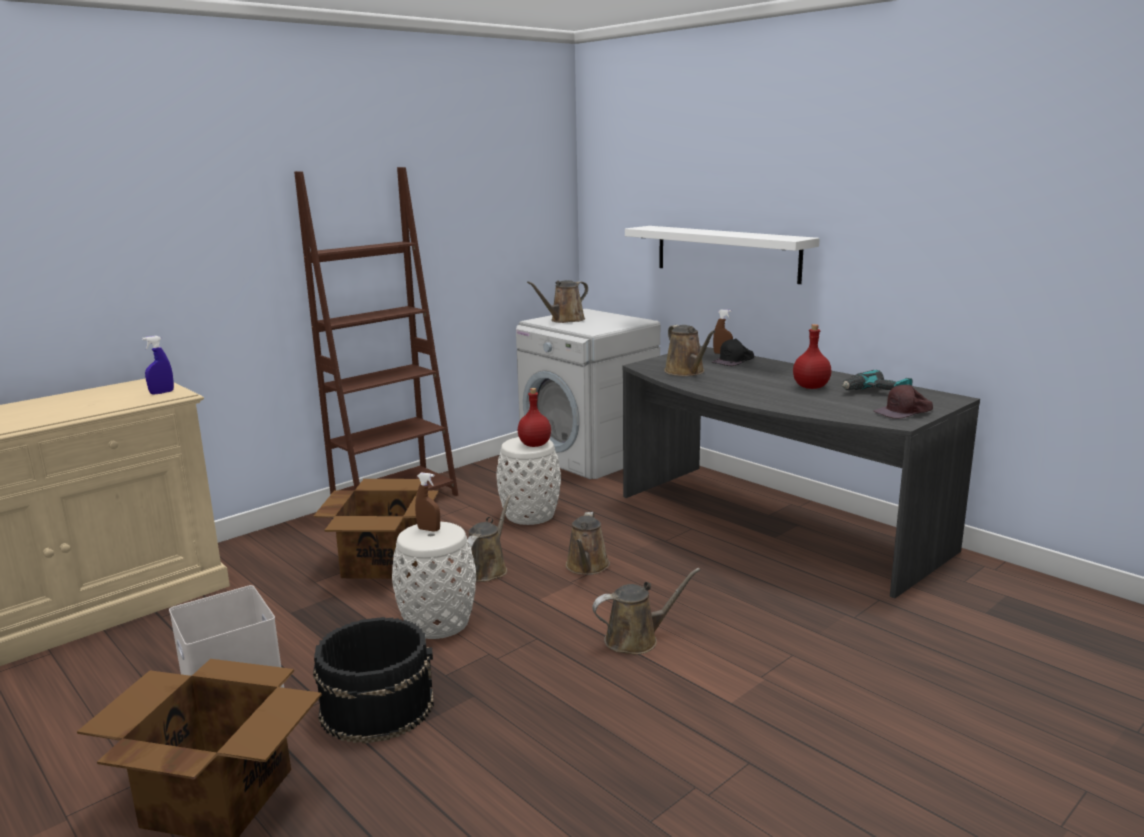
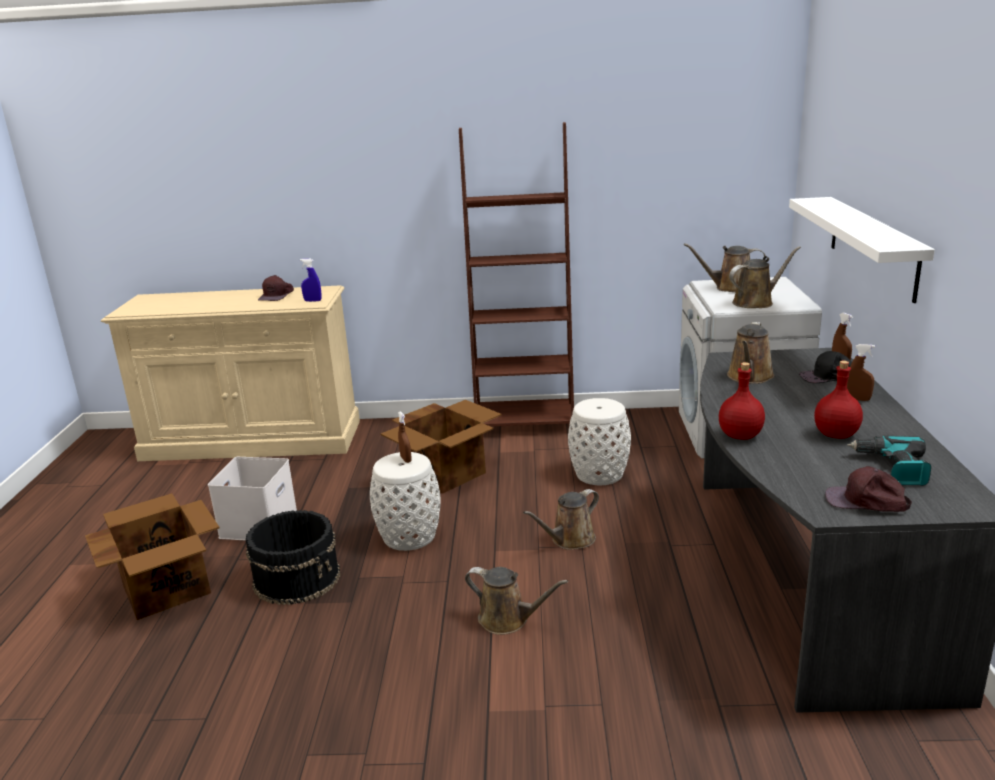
camera: 45 degrees right, 5 degrees up
brown watering can [467,495,511,582] -> brown watering can moved to [729,246,801,308]
red bottle [518,388,551,447] -> red bottle moved to [719,362,765,440]
none -> brown cap [258,275,294,301]
none -> brown spray bottle [847,344,875,401]

